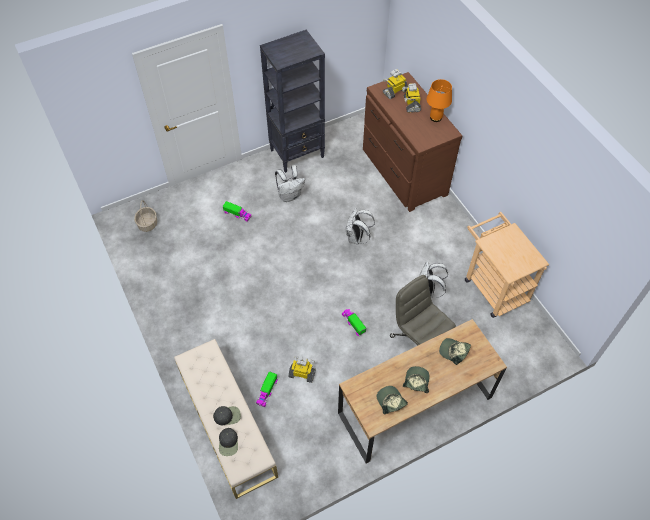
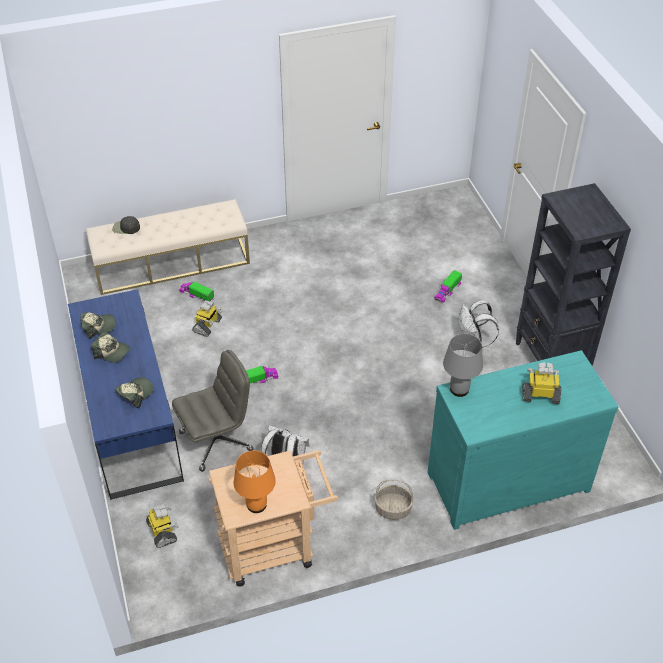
camera: 100 degrees right, 10 degrees down
basket [134,200,157,232] -> basket moved to [374,479,414,520]
black cap [213,406,241,425] -> none
brown desk [338,319,507,464] -> blue desk [68,289,184,500]
white backpack [346,208,375,244] -> none
brown dresser [363,72,462,212] -> turquoise dresser [427,350,618,530]
toy robot [383,69,408,99] -> toy robot moved to [146,504,179,548]
orange table lamp [427,79,452,122] -> orange table lamp moved to [234,450,276,513]
none -> grey table lamp [443,334,483,397]

